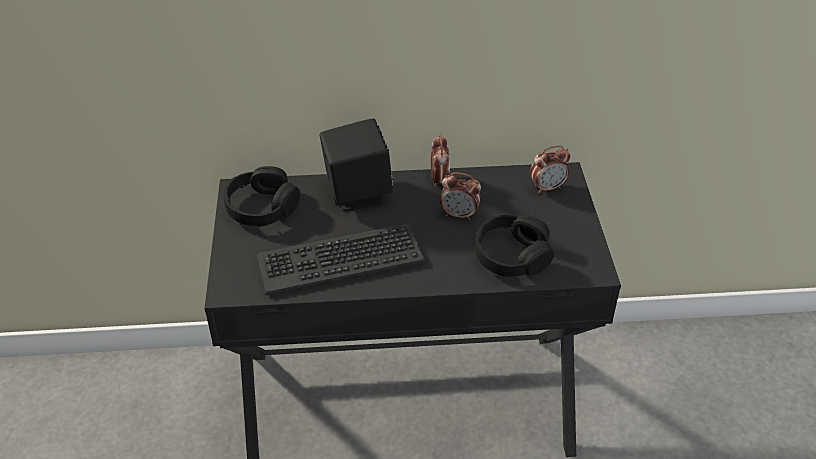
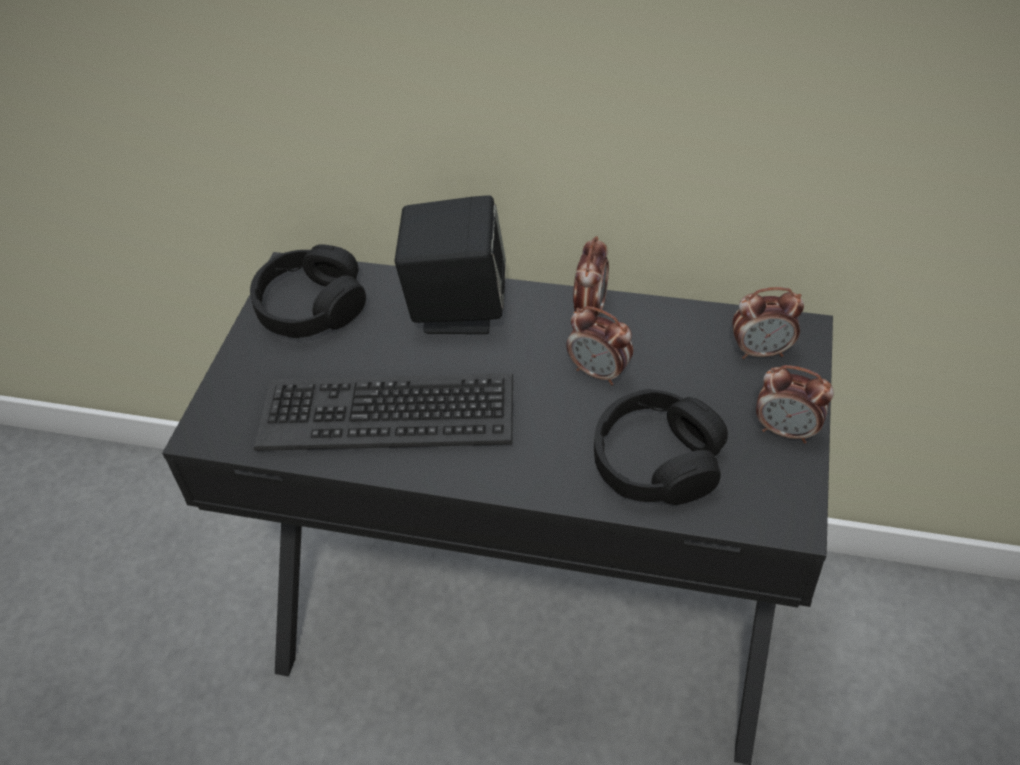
camera: 20 degrees right, 5 degrees up
none -> alarm clock [756,365,834,443]

